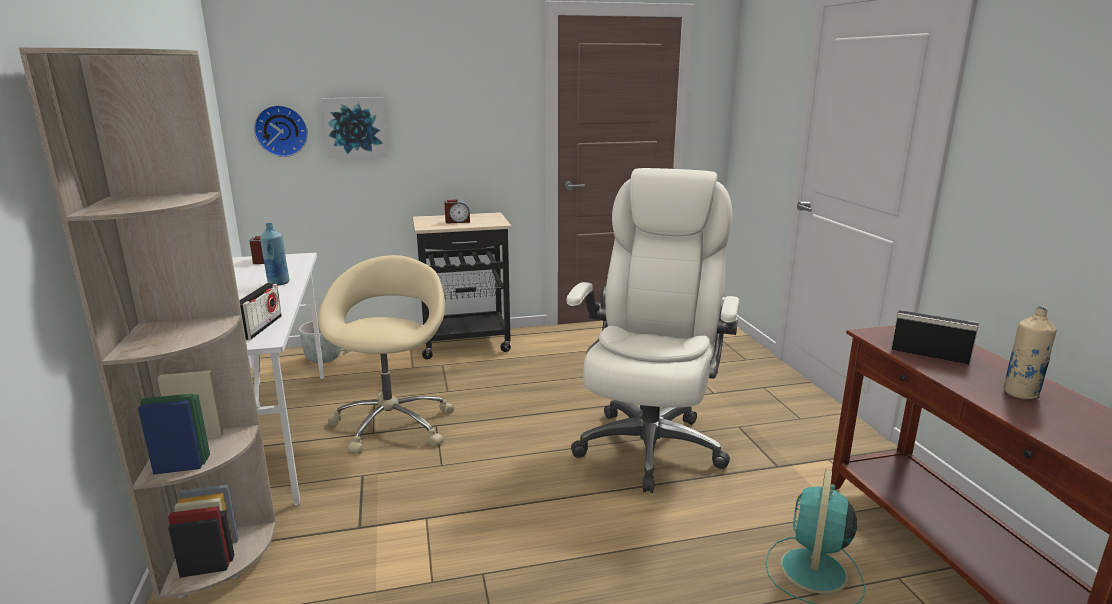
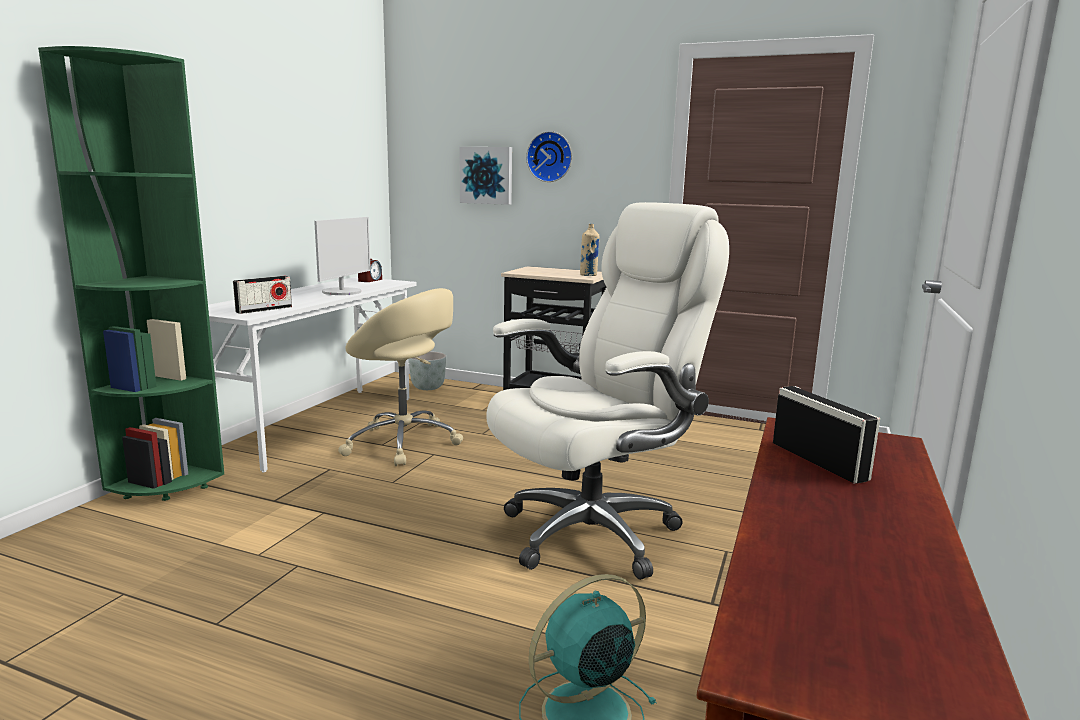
camera: 35 degrees right, 5 degrees down
beige bookcase [19,47,276,600] -> green bookcase [38,46,224,501]
wall clock [254,105,308,157] -> wall clock moved to [526,131,572,182]
blue bottle [260,223,289,286] -> monitor [314,217,371,295]
beige office chair [318,255,454,454] -> beige office chair turned 75 degrees clockwise [338,288,463,466]
alarm clock [444,199,470,223] -> none
beige bottle [1003,306,1057,399] -> beige bottle moved to [580,224,599,276]

